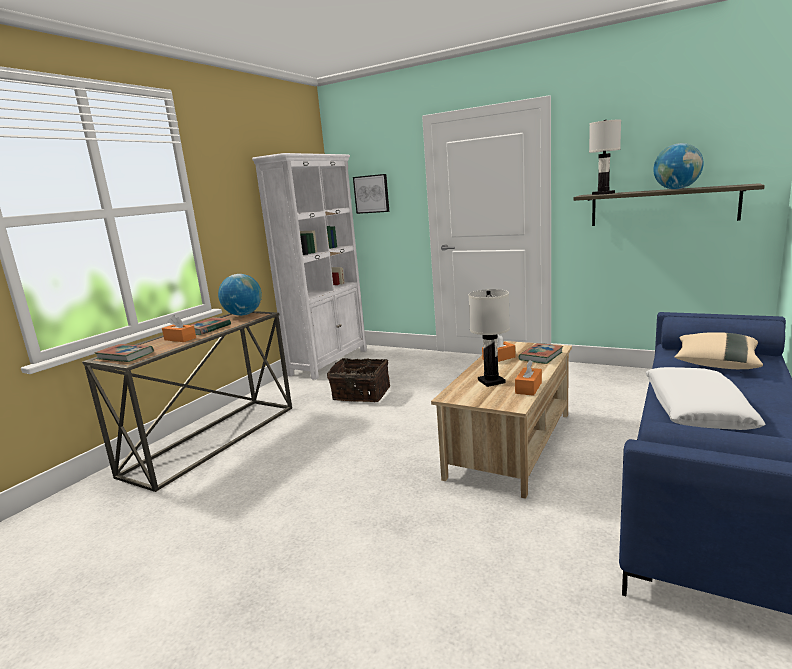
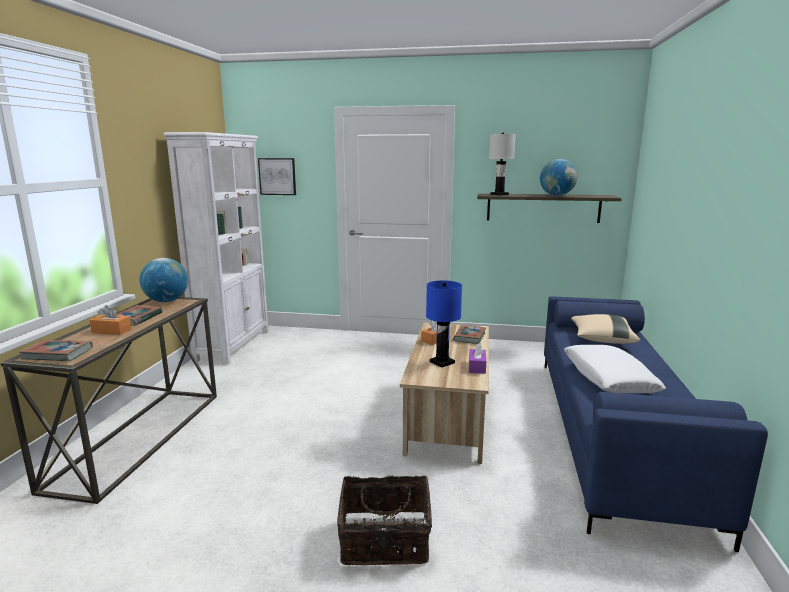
camera: 20 degrees left, 0 degrees up
basket [327,358,391,402] -> basket moved to [337,475,432,565]
white table lamp [468,289,510,387] -> blue table lamp [426,280,462,368]
orange tissue box [515,360,542,396] -> purple tissue box [469,343,486,374]

